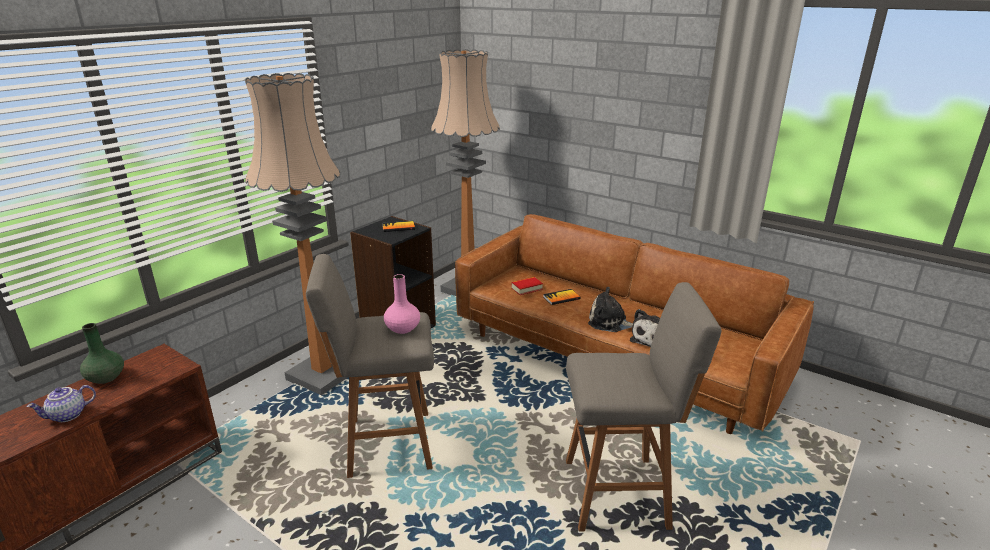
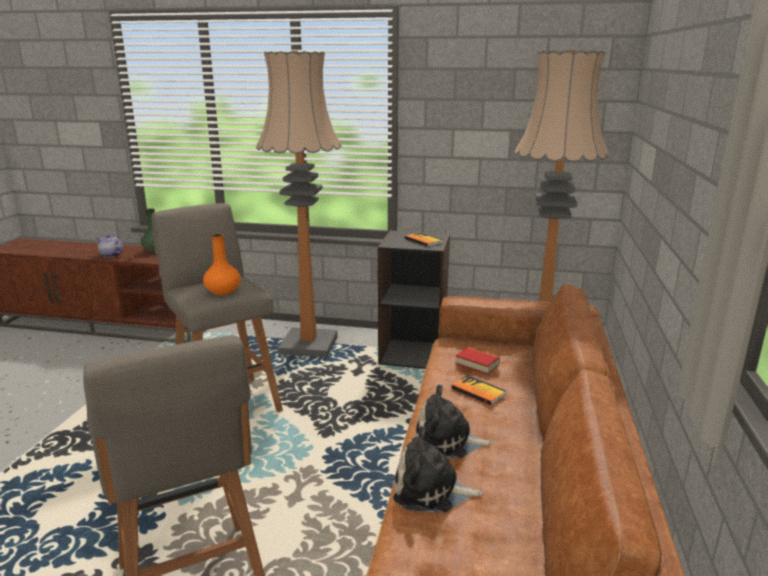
camera: 65 degrees right, 5 degrees down
pink vase [384,274,420,334] -> orange vase [203,234,241,295]
plush toy [588,287,633,332] -> plush toy turned 75 degrees counterclockwise [415,385,494,459]

